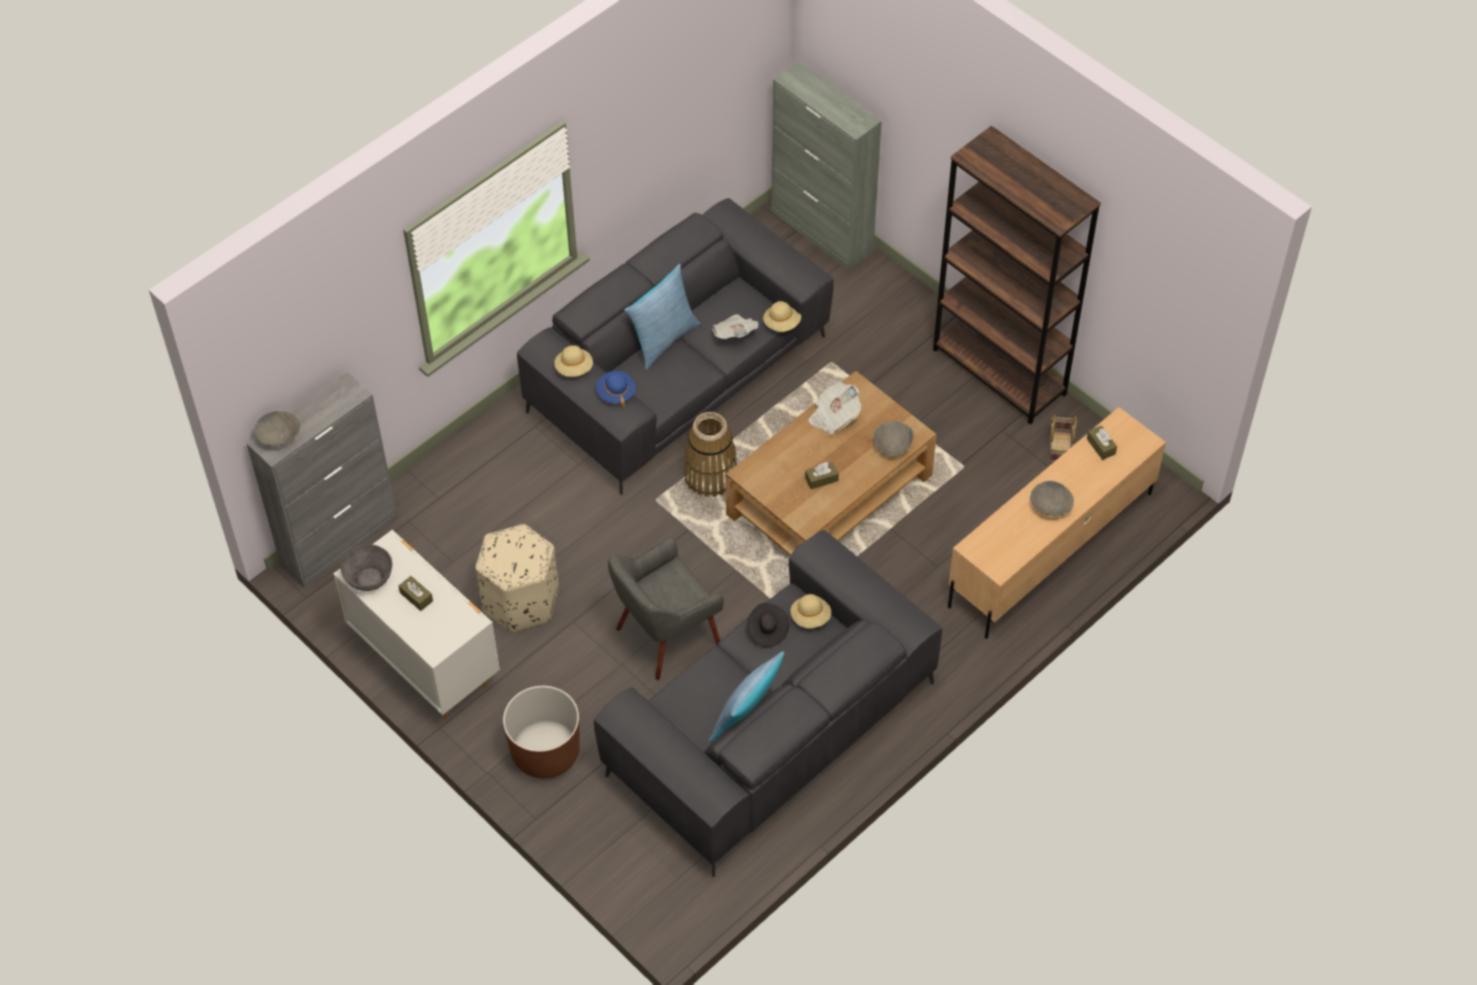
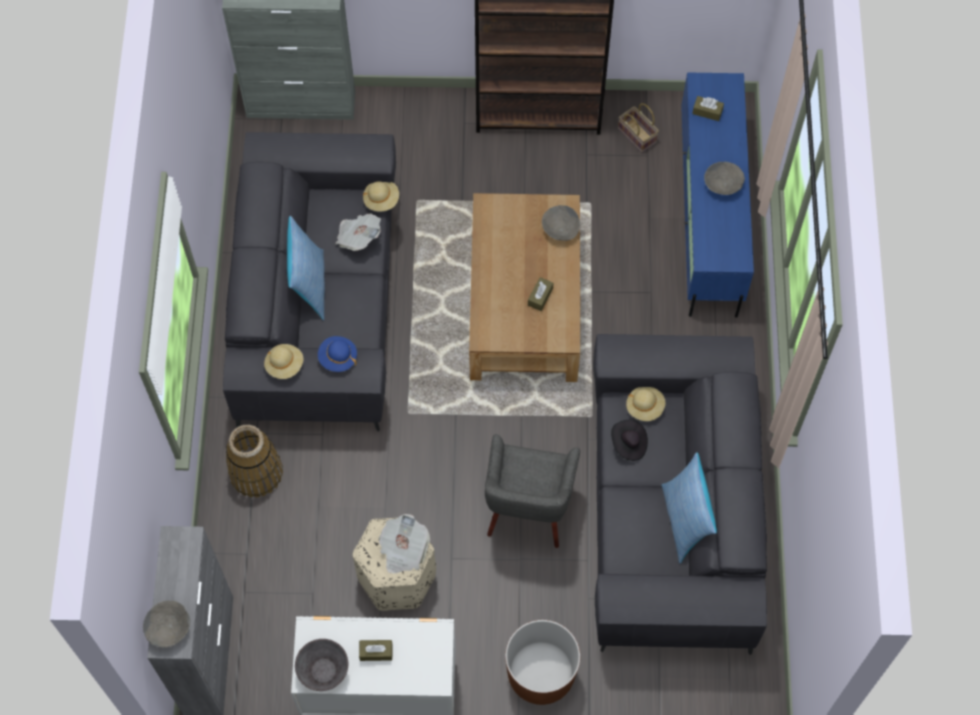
camera: 45 degrees left, 10 degrees up
basket [684,412,737,497] -> basket moved to [226,425,283,497]
newspaper [809,382,861,435] -> newspaper moved to [378,514,430,574]
beige tv stand [948,407,1166,639] -> blue tv stand [681,72,754,317]

